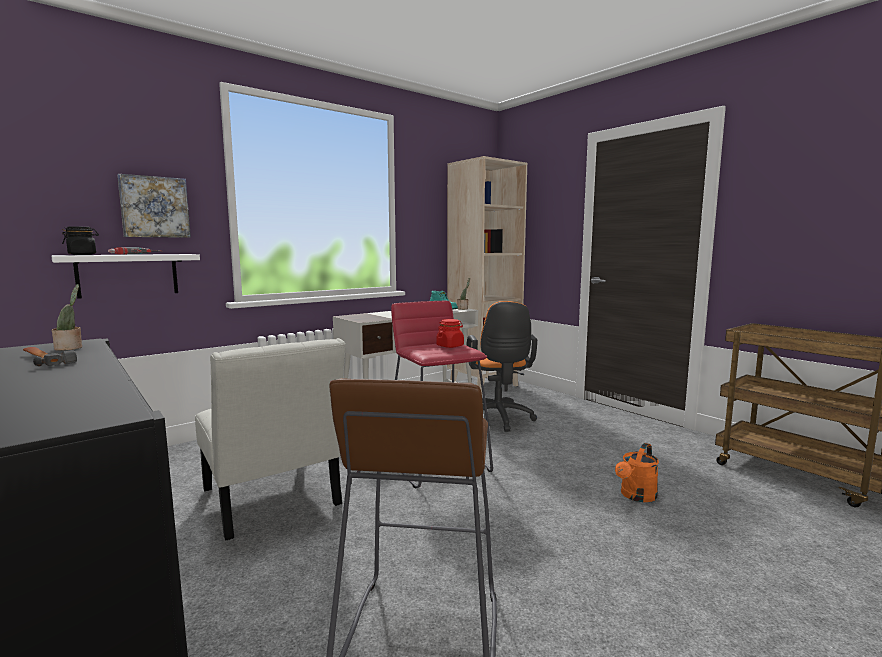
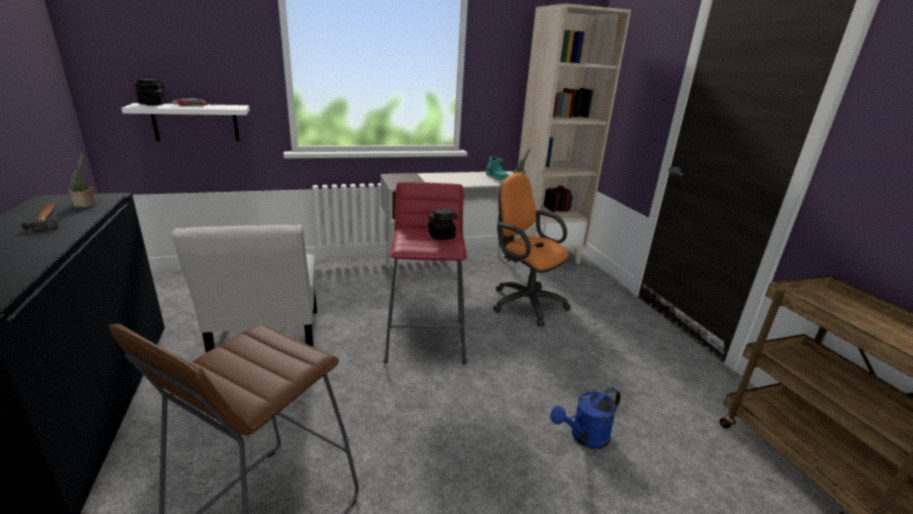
camera: 20 degrees right, 15 degrees up
picture [117,174,191,238] -> none
red jar [437,319,464,348] -> black jar [427,208,458,240]
orange office chair [466,301,537,432] -> orange office chair turned 120 degrees clockwise [493,173,571,326]
orange watering can [615,443,659,502] -> blue watering can [550,388,621,449]

